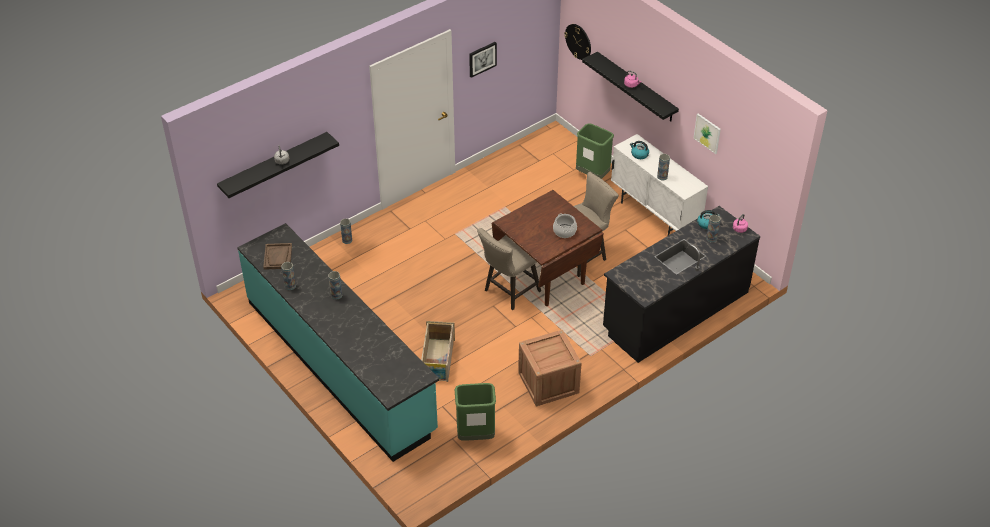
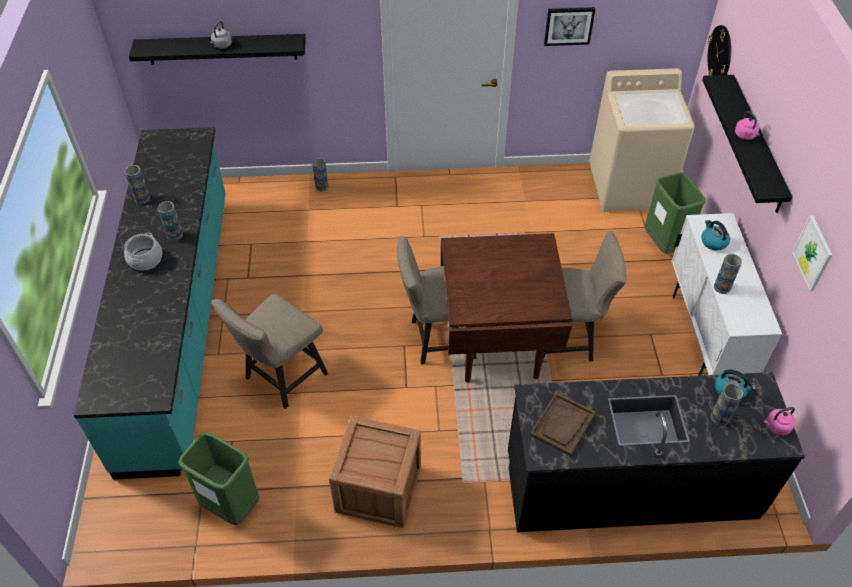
camera: 35 degrees right, 5 degrees up
brown tray [263,243,292,270] -> brown tray moved to [530,392,596,457]
crate [421,321,455,382] -> beige stool [212,293,328,409]
cooking pot [553,213,577,238] -> cooking pot moved to [124,232,162,271]
none -> beige washing machine [589,68,695,212]

